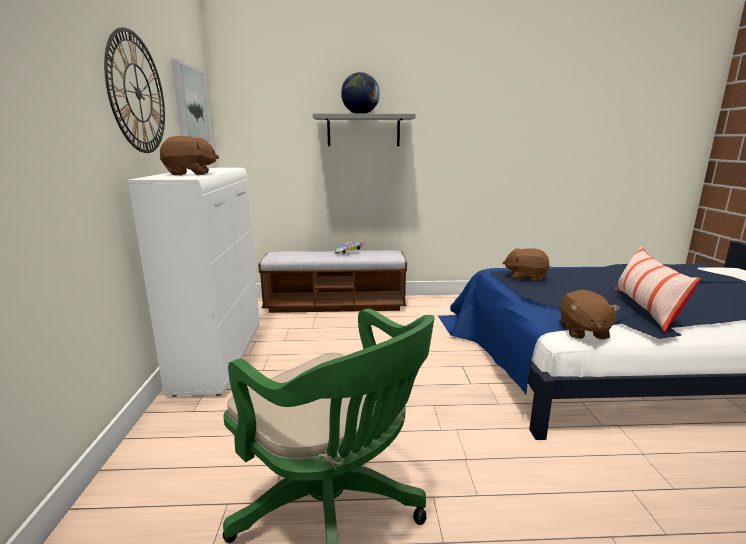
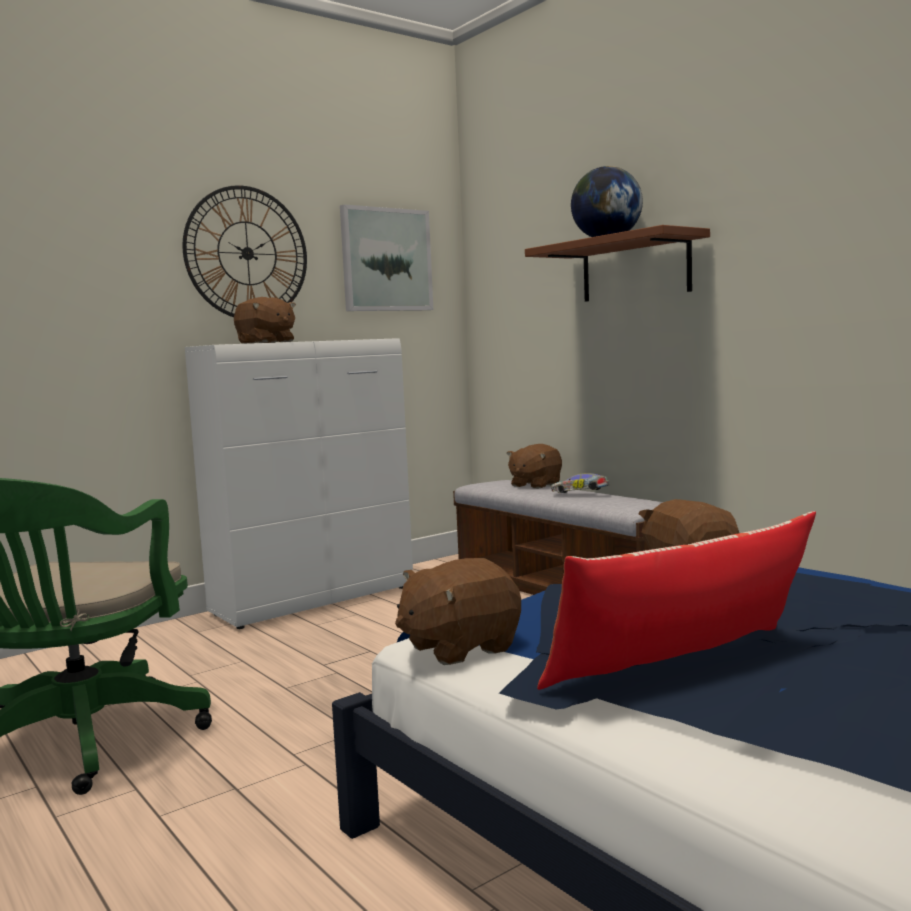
camera: 55 degrees right, 10 degrees down
grey shelf [313,113,416,146] -> brown shelf [525,225,710,302]
none -> brown plush toy [506,444,562,489]

